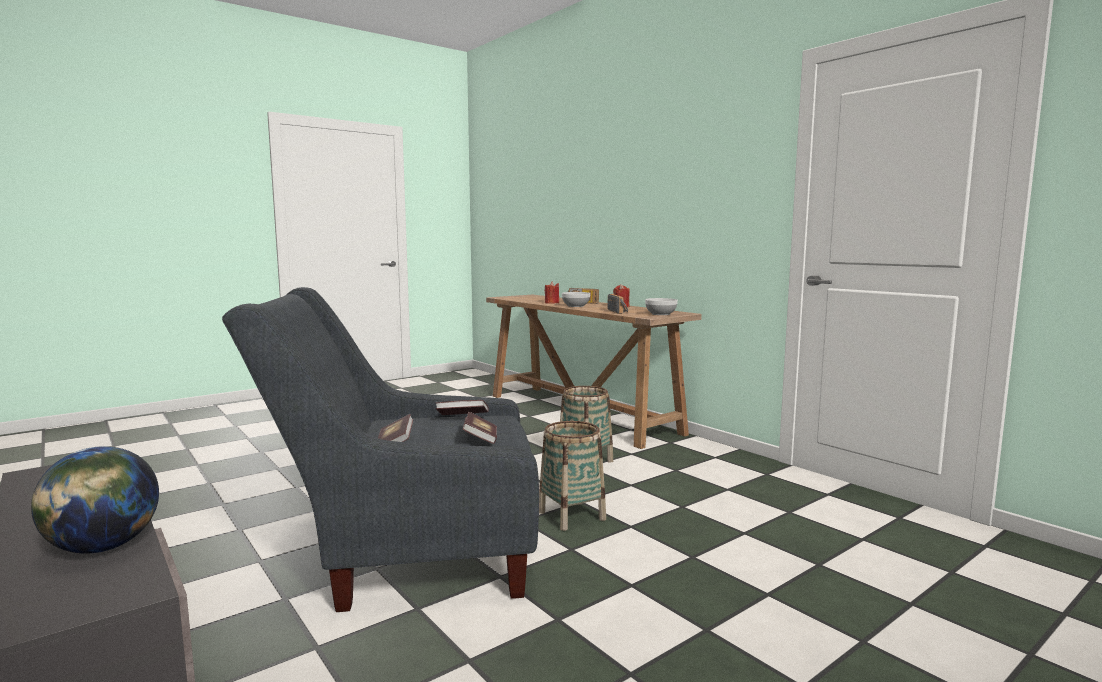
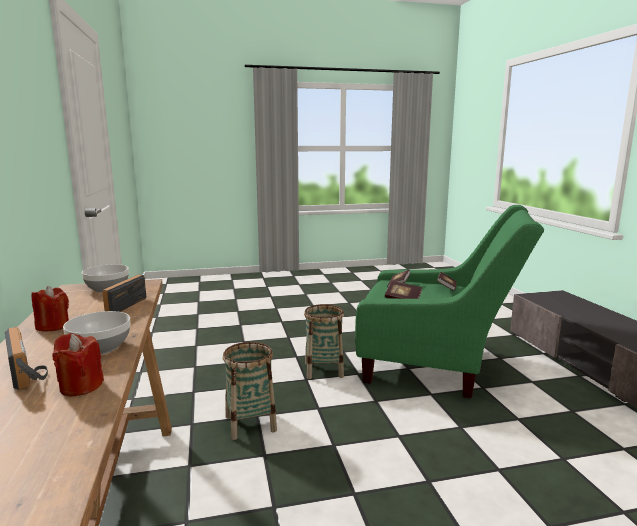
camera: 155 degrees left, 5 degrees up
globe [31,446,159,553] -> none
grey armchair [222,287,539,612] -> green armchair [355,205,544,398]

